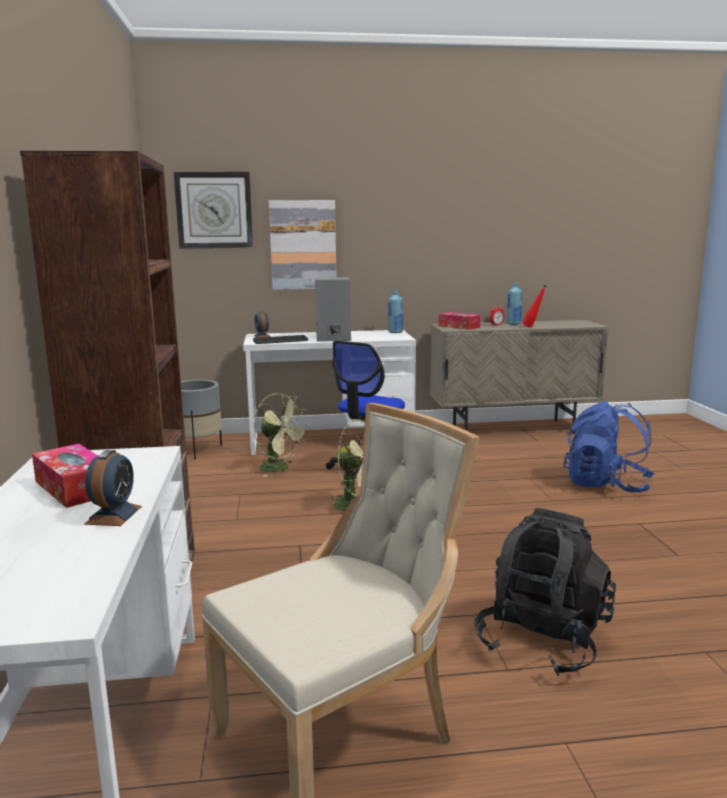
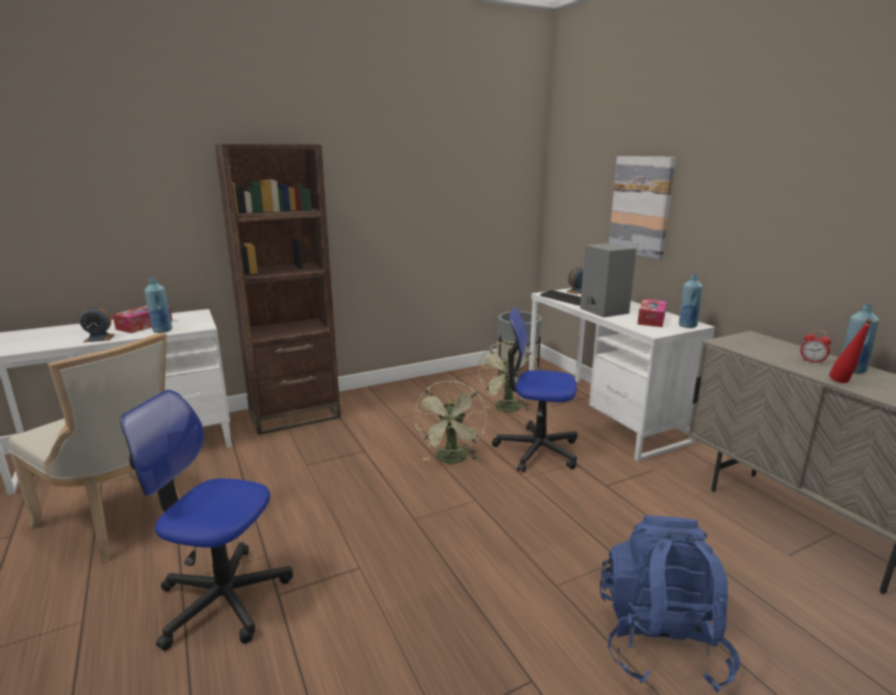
camera: 70 degrees right, 5 degrees up
wall clock [174,172,253,249] -> none
tissue box [439,312,481,330] -> tissue box moved to [637,299,667,327]
black backpack [474,508,616,676] -> office chair [120,390,293,651]
none -> blue bottle [144,278,172,333]

